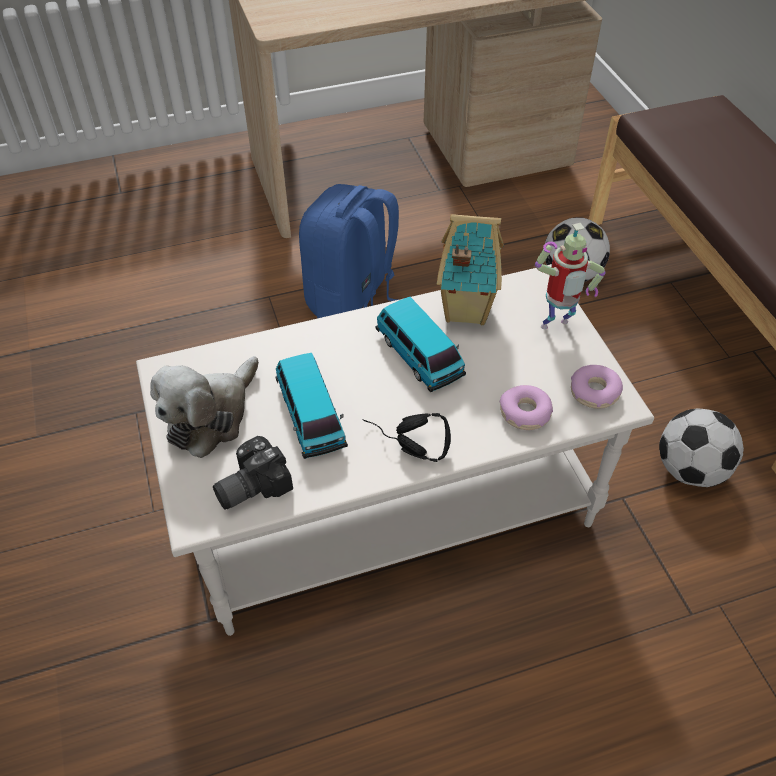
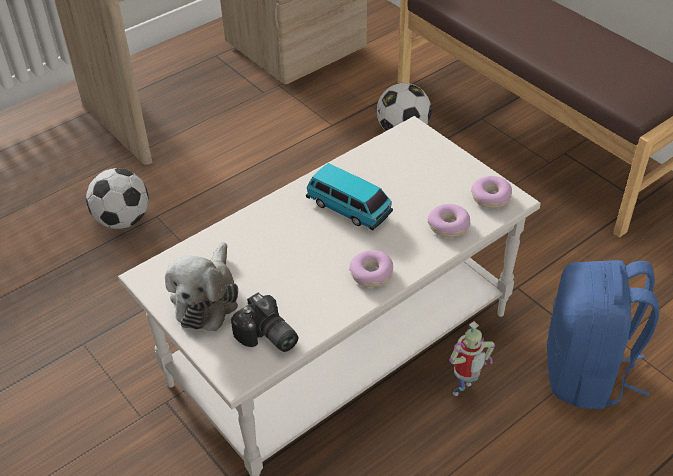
camera: 20 degrees left, 5 degrees down
camera [213,436,293,510] -> camera turned 75 degrees counterclockwise [231,292,298,352]
toy car [276,353,348,459] -> none
blue backpack [299,184,399,318] -> blue backpack moved to [547,260,659,409]
black headphones [362,413,451,462] -> donut [349,250,393,287]
toy house [437,214,504,325] -> none
toy robot [535,223,606,329] -> toy robot moved to [449,321,495,396]
football [659,409,744,487] -> football moved to [86,168,149,229]

